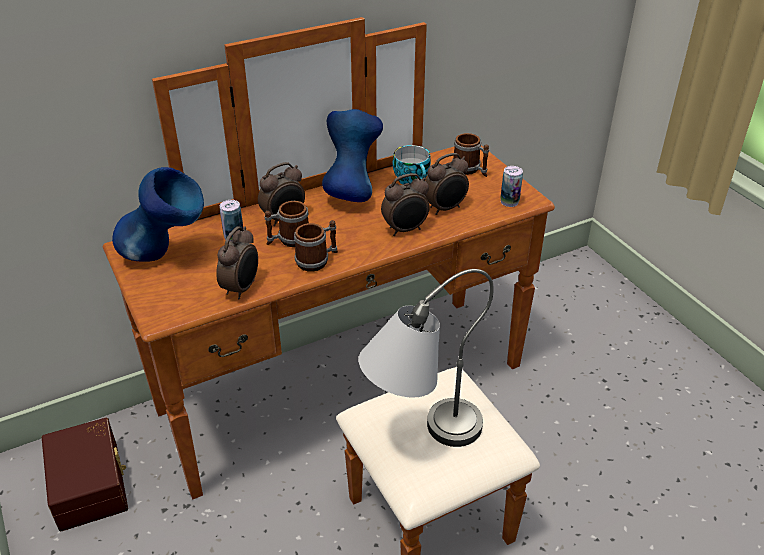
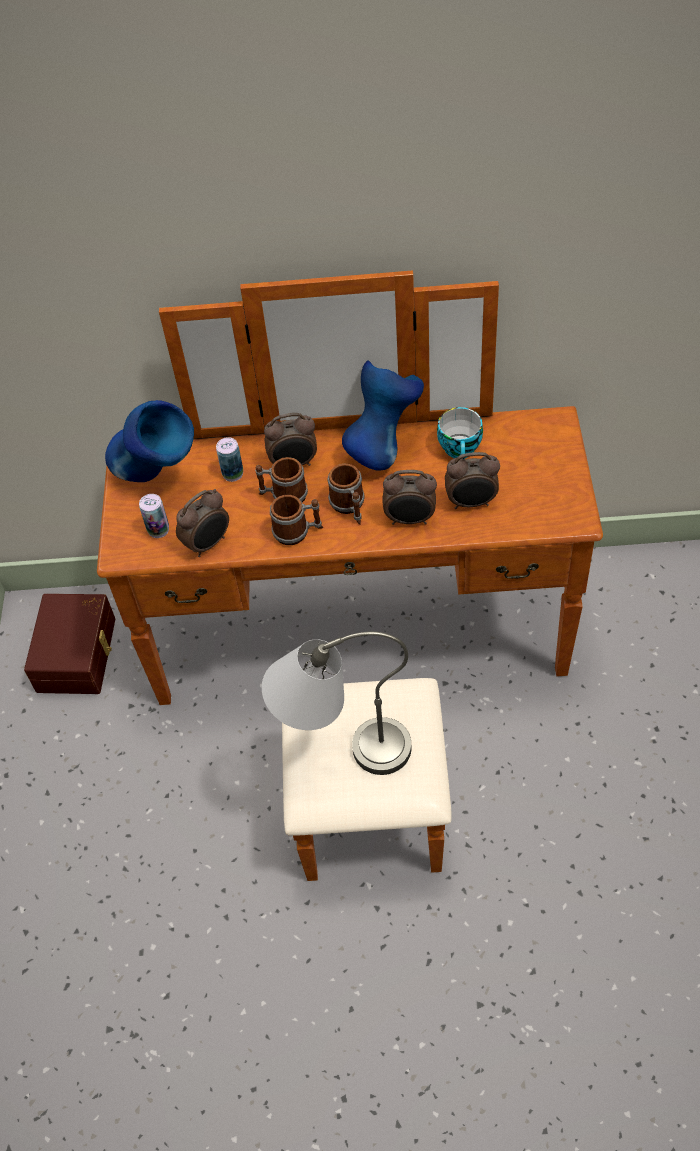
camera: 30 degrees right, 15 degrees up
mug [452,133,489,177] -> mug moved to [328,464,365,525]
can [501,166,523,207] -> can moved to [139,494,169,538]

